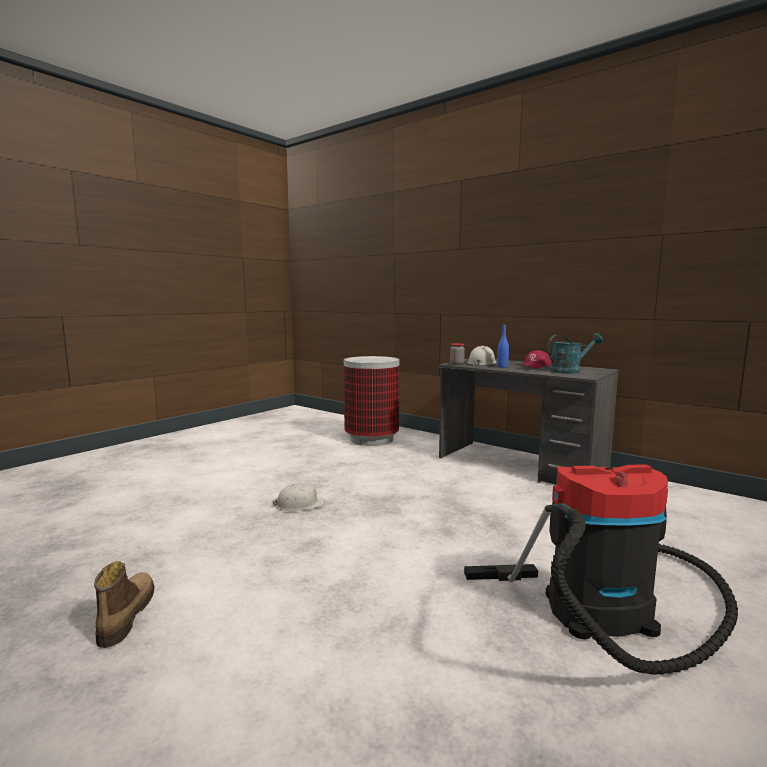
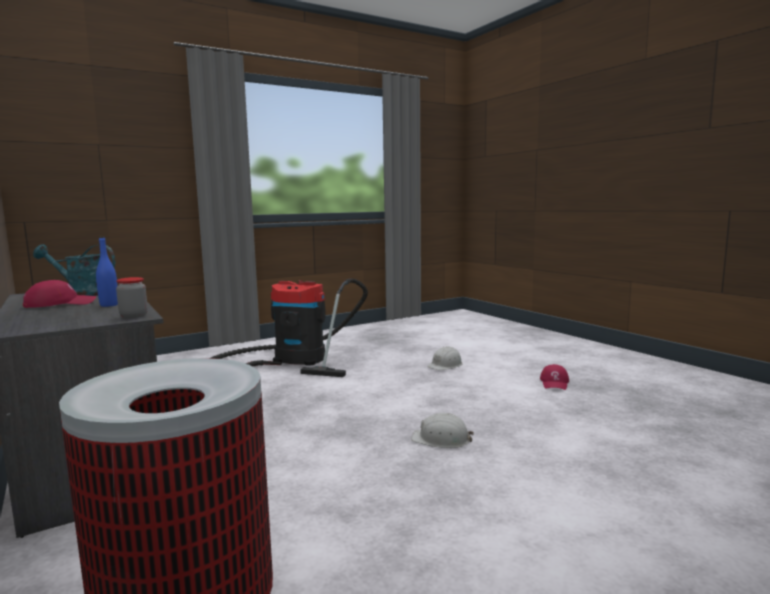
camera: 160 degrees left, 0 degrees up
boot [94,561,155,648] -> red cap [540,364,569,390]
white hard hat [468,346,496,366] -> white hard hat moved to [427,346,463,370]

